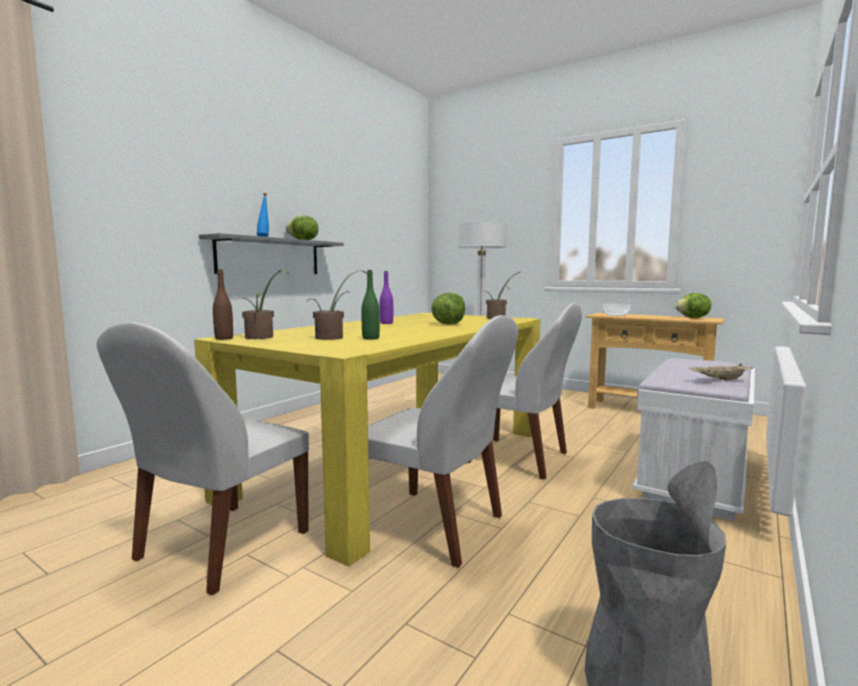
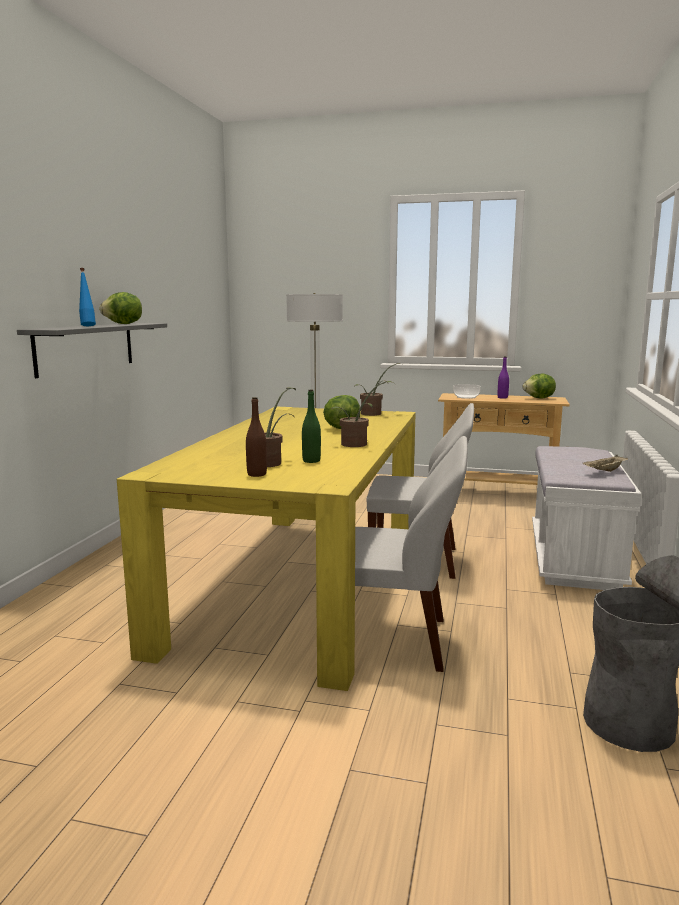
camera: 20 degrees left, 5 degrees up
white chair [96,322,309,595] -> none
brown bottle [213,270,233,340] -> brown bottle moved to [246,397,267,477]
potted plant [238,270,289,339] -> potted plant moved to [332,381,395,447]
purple bottle [380,271,393,324] -> purple bottle moved to [498,356,509,399]

